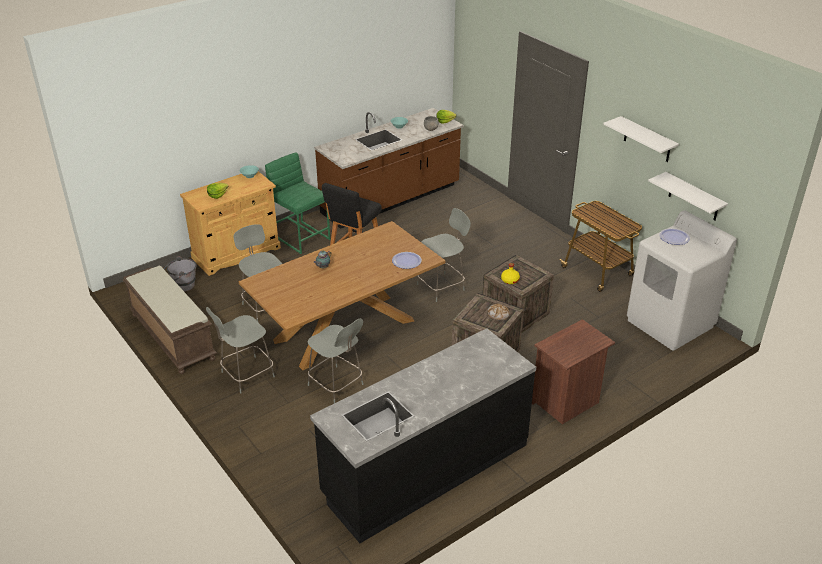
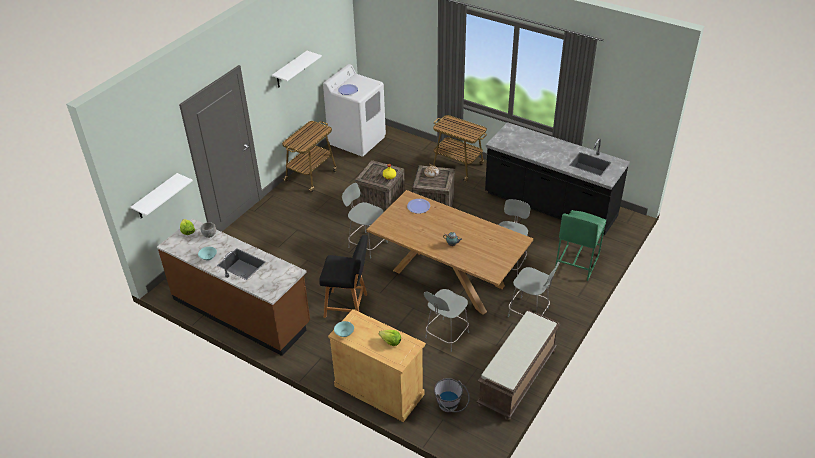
camera: 110 degrees left, 5 degrees up
green stool [265,152,330,254] -> green stool moved to [555,210,606,281]
brown nightstand [532,319,615,424] -> cart [429,115,487,182]
white shelf [648,172,728,221] -> white shelf moved to [131,173,193,219]

